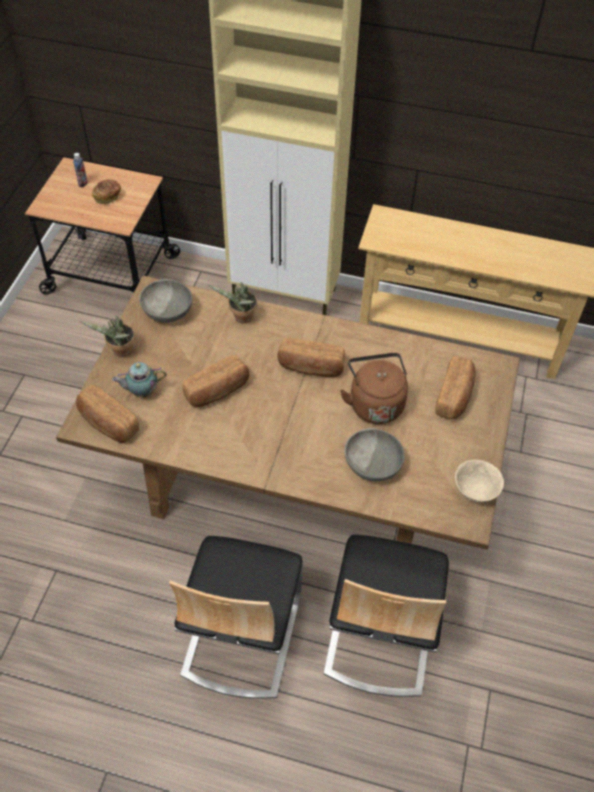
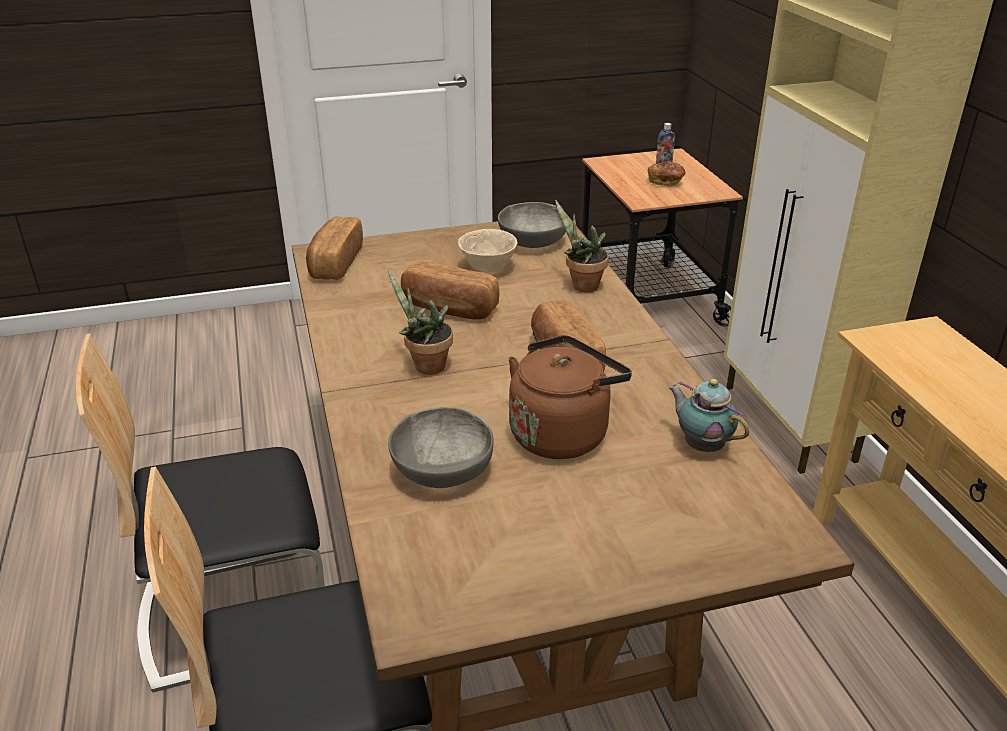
camera: 60 degrees right, 20 degrees down
potted plant [80,315,135,357] -> potted plant moved to [388,270,453,375]
teapot [112,362,166,398] -> teapot moved to [668,379,749,452]
bread [435,356,475,419] -> none
beige bowl [455,460,504,502] -> beige bowl moved to [458,229,518,272]

